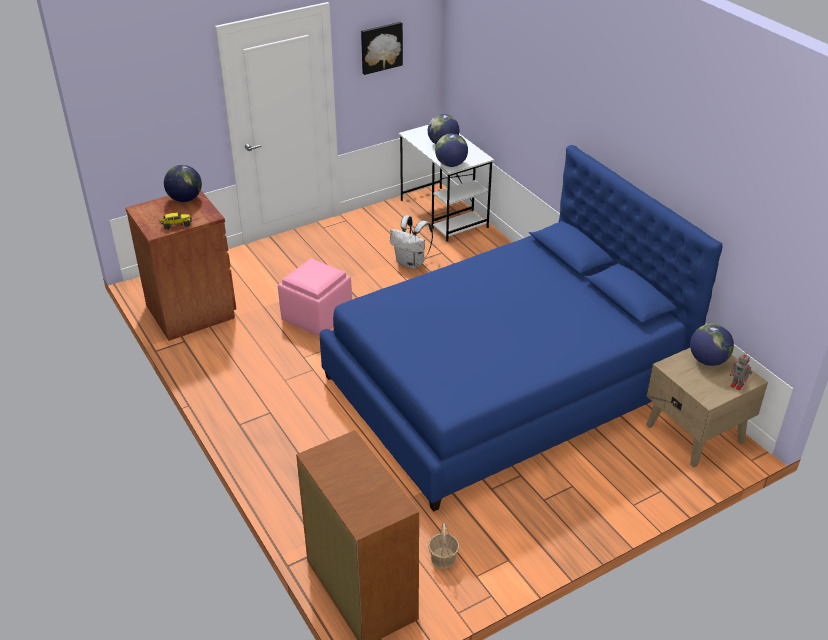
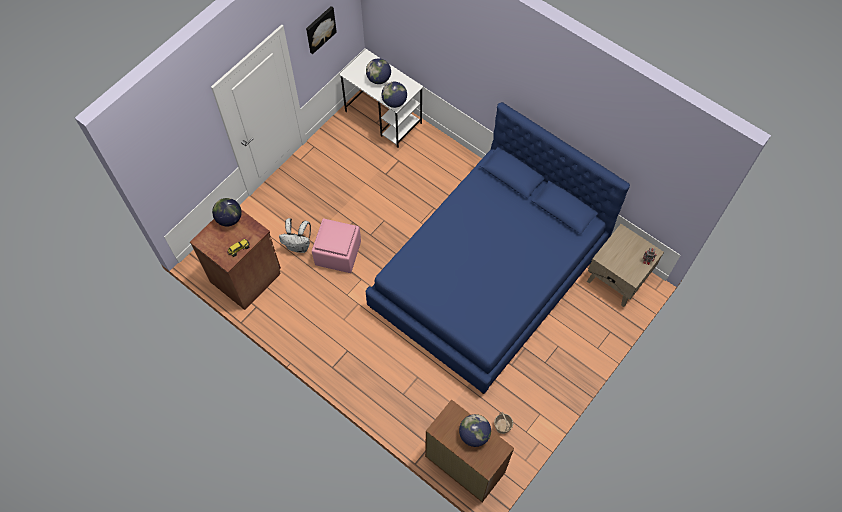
camera: 20 degrees left, 25 degrees up
white backpack [390,215,433,269] -> white backpack moved to [279,218,311,253]
globe [690,324,734,366] -> globe moved to [459,414,491,447]

